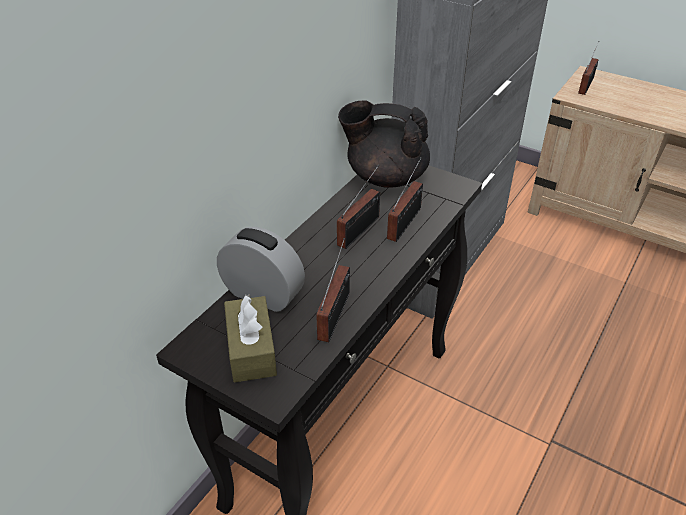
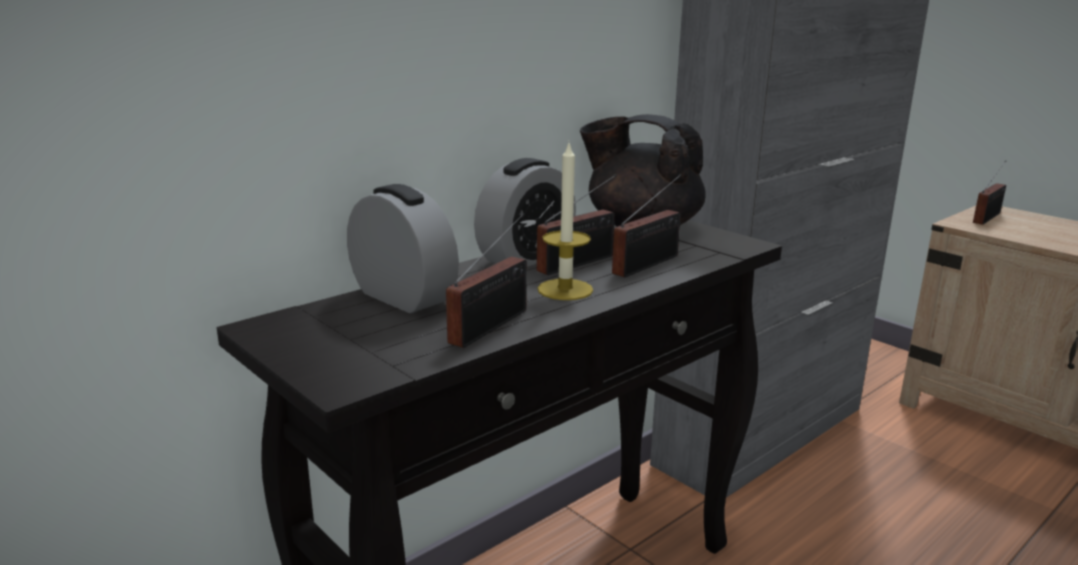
camera: 15 degrees right, 20 degrees down
brown tissue box [224,294,277,383] -> none
none -> alarm clock [474,158,576,267]
none -> candle [538,144,593,300]

